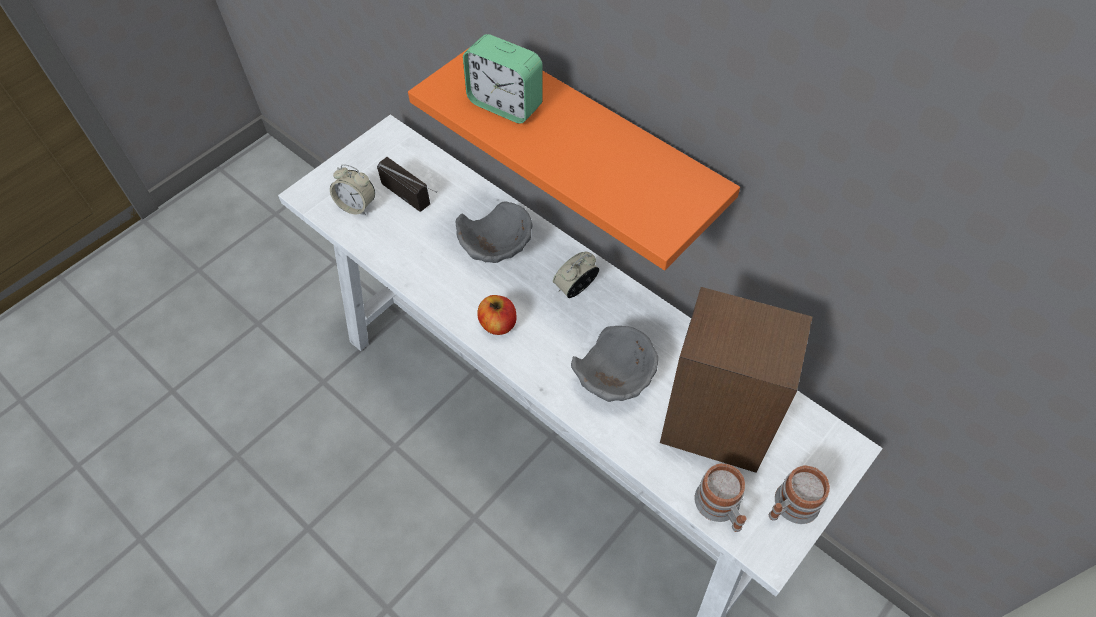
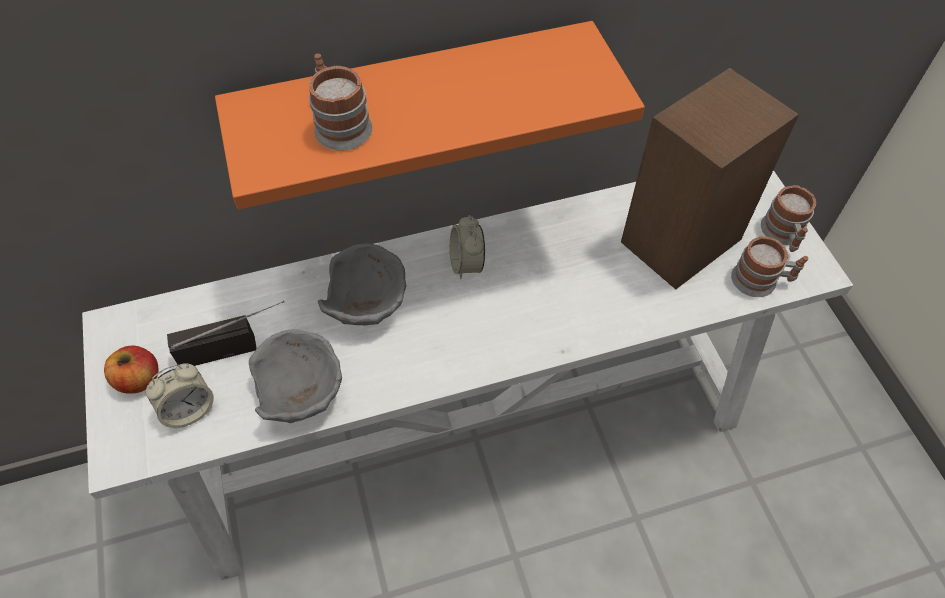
camera: 60 degrees left, 0 degrees up
alarm clock [463,34,543,124] -> mug [309,54,373,151]
apple [477,295,516,335] -> apple moved to [104,345,158,394]
grey bowl [571,326,658,402] -> grey bowl moved to [249,329,342,423]

